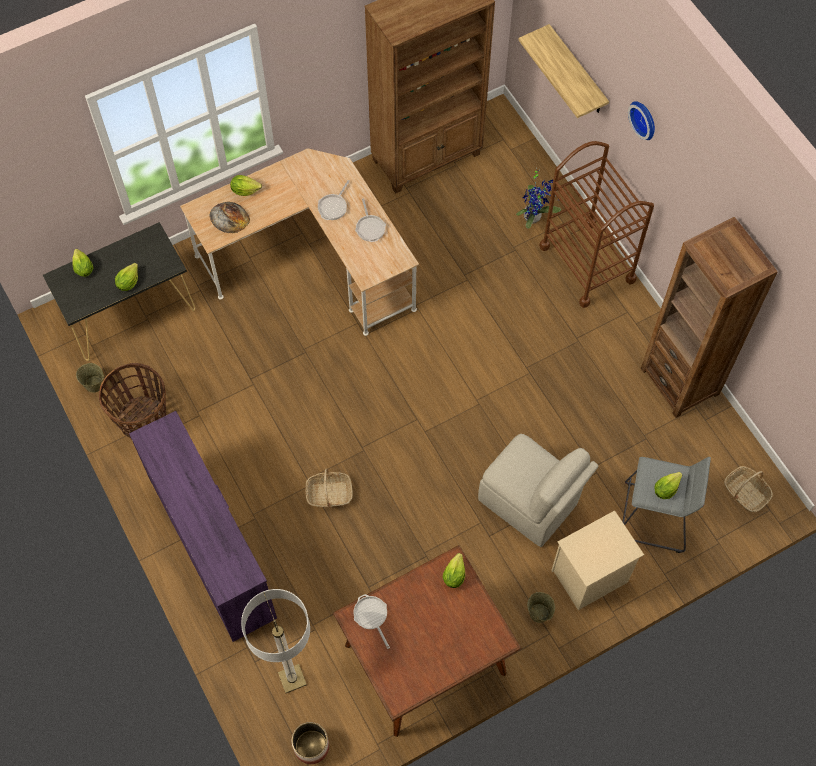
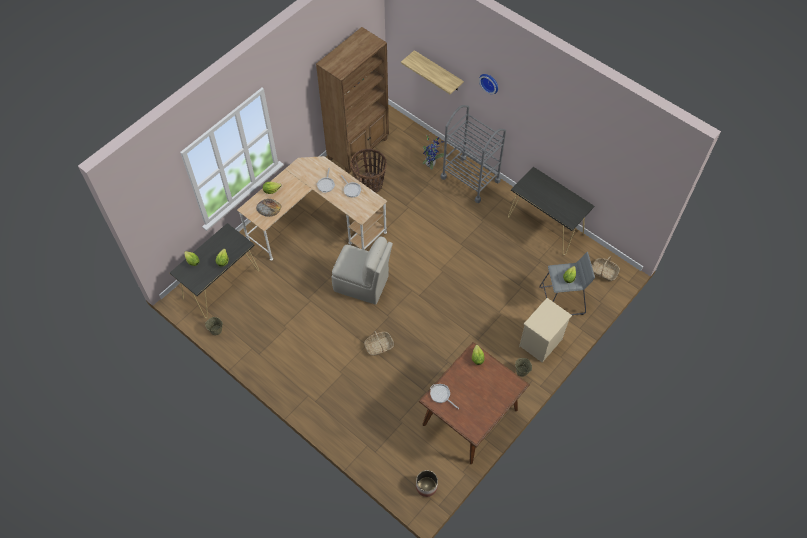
camera: 20 degrees left, 5 degrees down
basket [99,363,166,439] -> basket moved to [350,148,387,193]
purple dresser [129,411,277,642] -> none
floor lamp [241,589,310,693] -> none
beige chair [478,434,599,547] -> beige chair moved to [331,236,393,305]
brown cart [539,141,654,308] -> grey cart [440,105,506,203]
brown bookcase [641,217,778,418] -> black console table [508,167,594,255]

